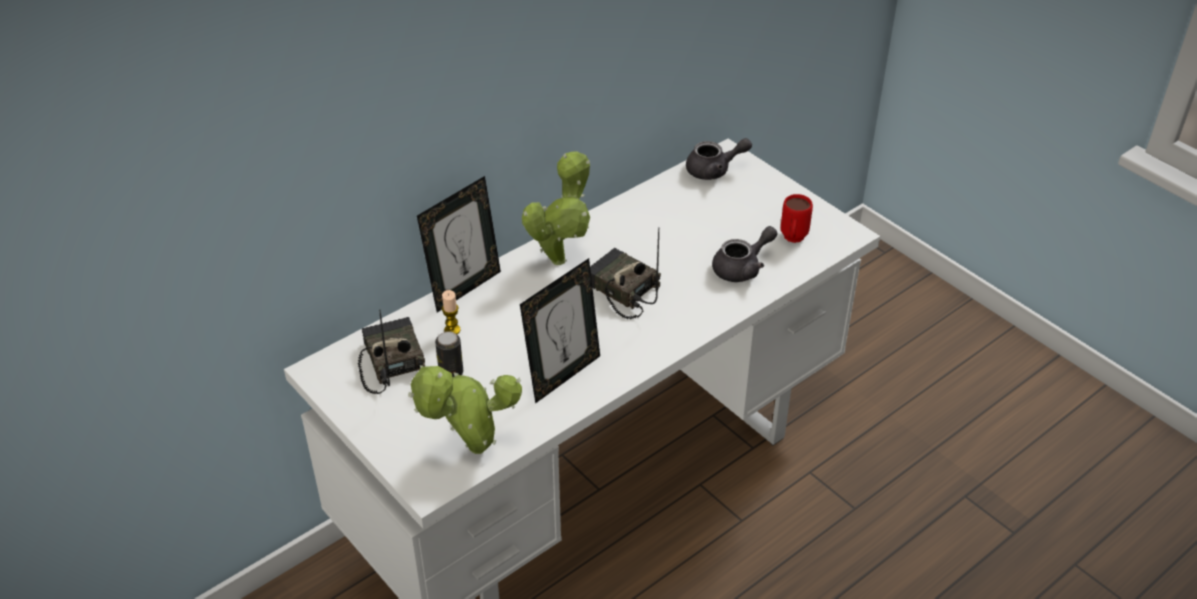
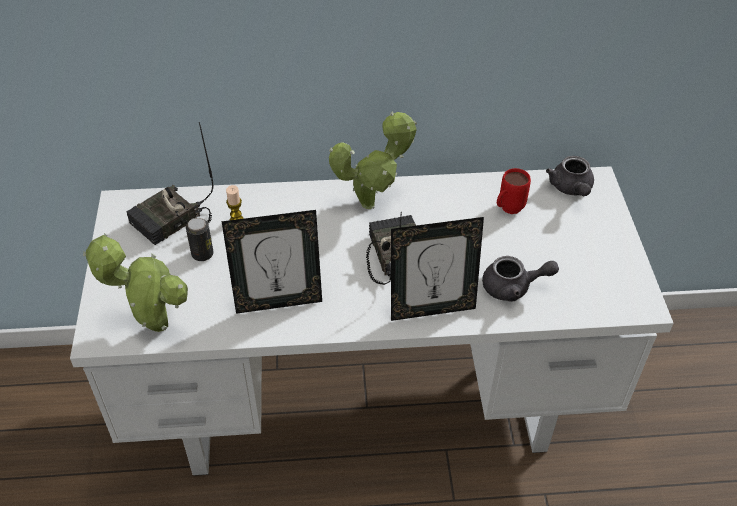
camera: 35 degrees right, 5 degrees up
radio [358,310,425,394] -> radio turned 150 degrees counterclockwise [126,122,213,245]
picture frame [417,176,501,313] -> picture frame moved to [391,217,484,321]
grey teapot [686,138,752,180] -> grey teapot turned 60 degrees clockwise [546,156,594,196]
red mug [781,194,813,243] -> red mug moved to [497,168,531,214]

